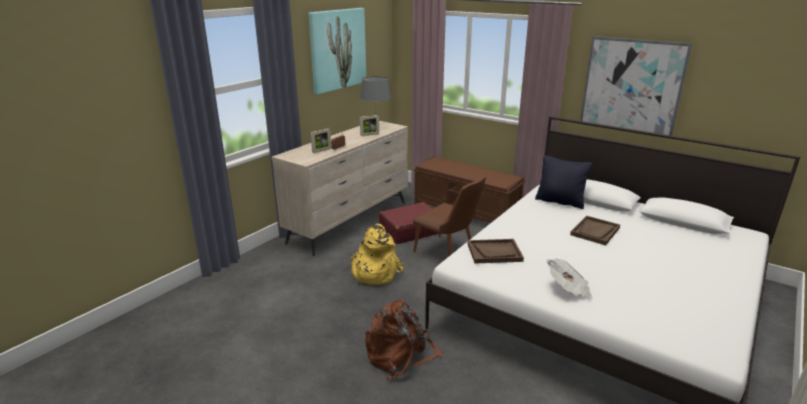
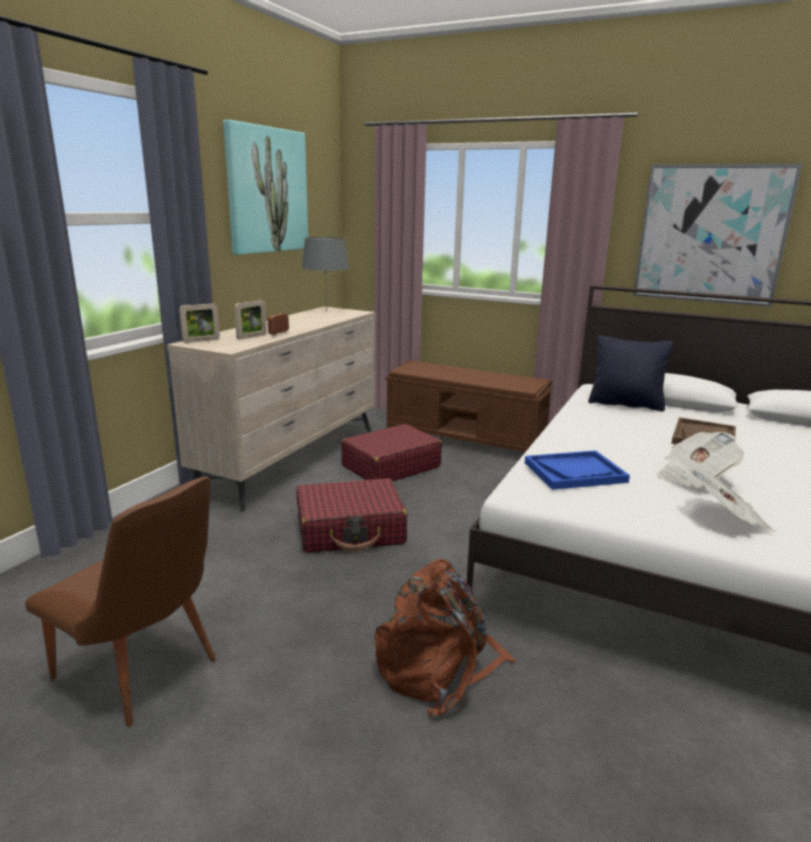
camera: 10 degrees left, 5 degrees down
yellow backpack [350,224,404,285] -> red suitcase [296,478,407,553]
picture frame [360,115,379,136] -> picture frame moved to [179,303,220,343]
brown chair [413,177,486,256] -> brown chair moved to [25,477,216,727]
brown tray [468,239,524,264] -> blue tray [525,450,630,490]
none -> newspaper [658,432,744,488]

